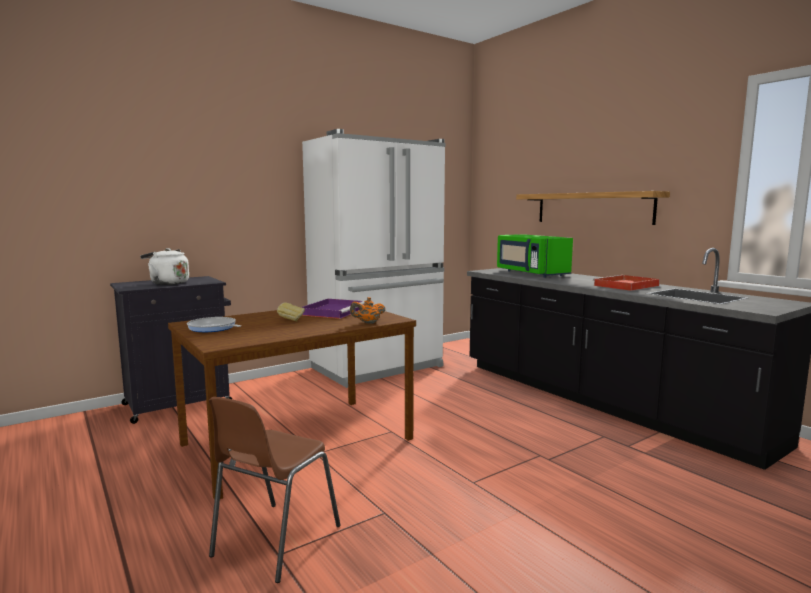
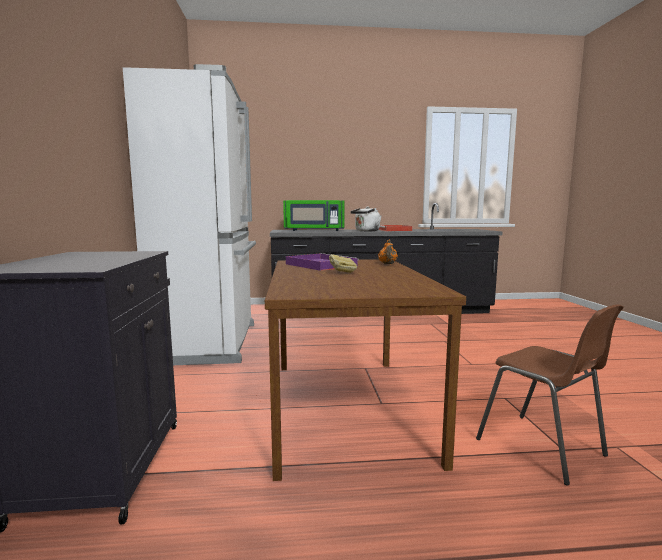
camera: 60 degrees left, 0 degrees up
white kettle [140,248,189,285] -> white kettle moved to [350,207,381,231]
frying pan [187,317,241,332] -> none
shelf [516,191,670,225] -> none

